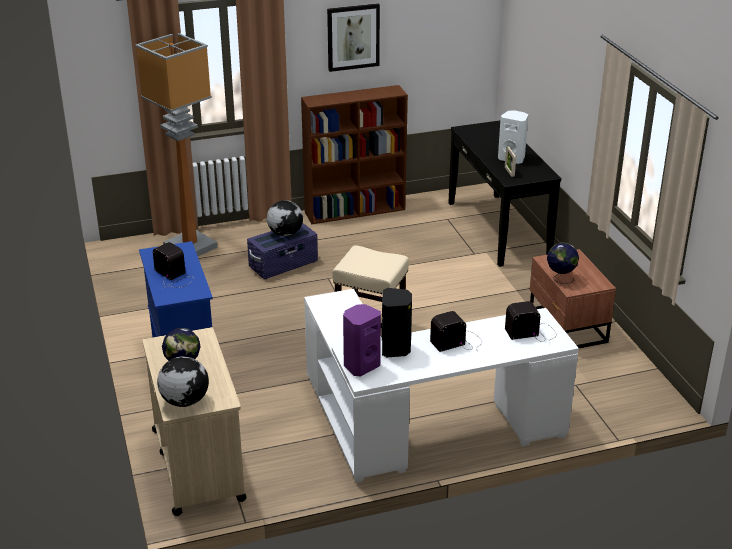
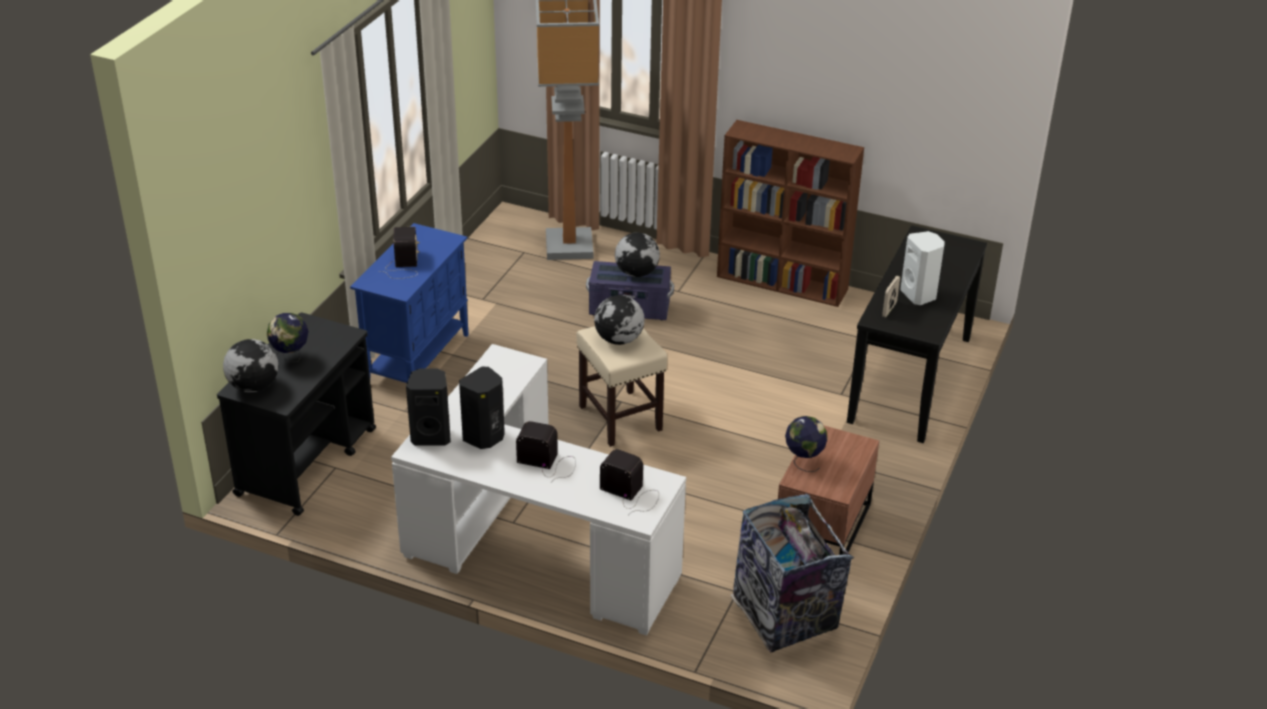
camera: 40 degrees right, 5 degrees up
beige cart [142,327,247,516] -> black cart [217,312,376,516]
picture [327,3,380,72] -> none
purple speaker [343,304,381,377] -> black speaker [406,368,451,446]
none -> globe [594,295,645,345]
none -> trash can [731,494,854,652]

